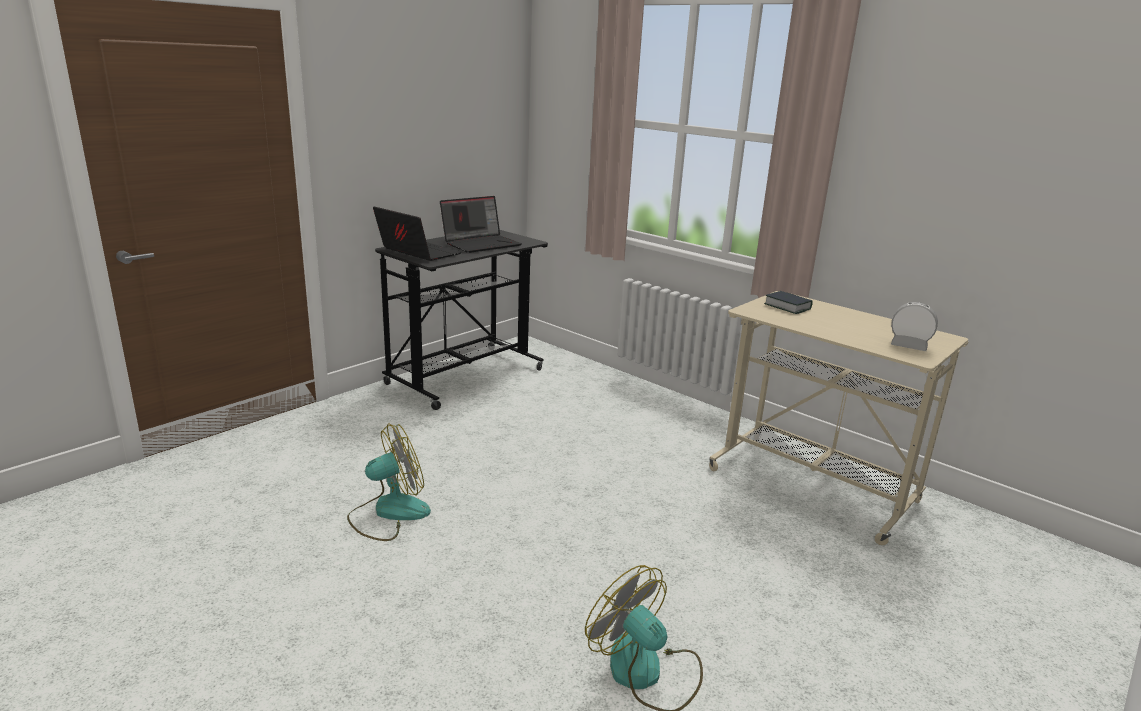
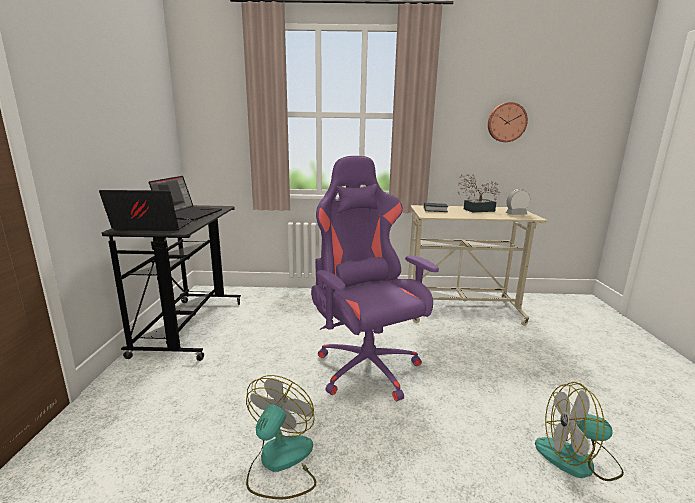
camera: 40 degrees left, 5 degrees down
none -> purple office chair [311,156,439,401]
none -> potted plant [458,173,500,212]
none -> wall clock [488,102,528,142]

